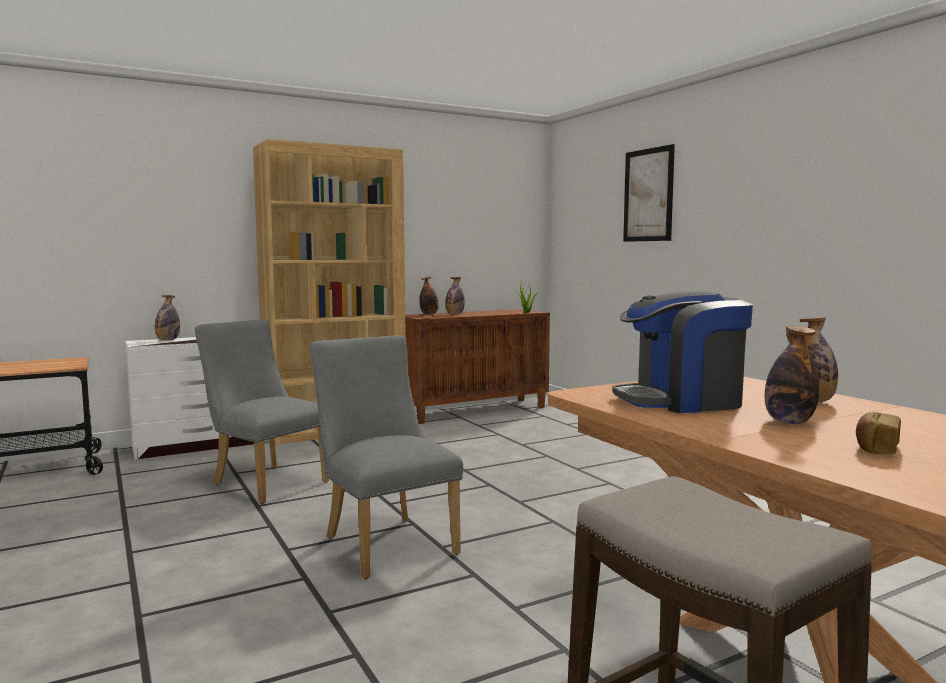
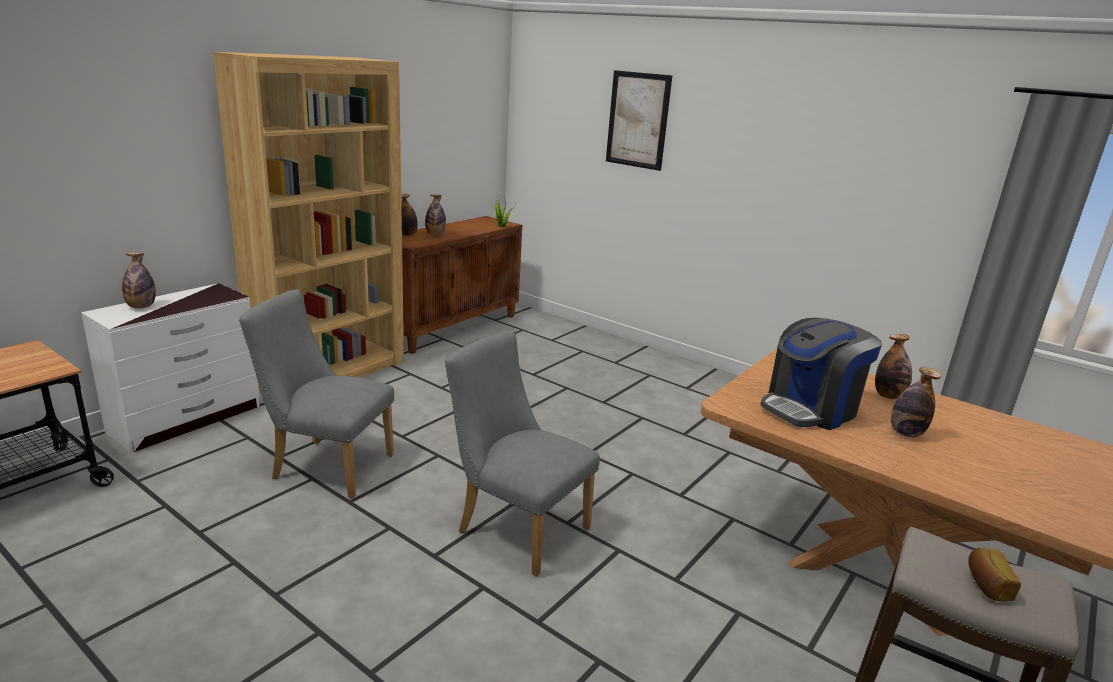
camera: 25 degrees left, 15 degrees up
bread [856,412,901,454] -> bread moved to [968,548,1021,602]

